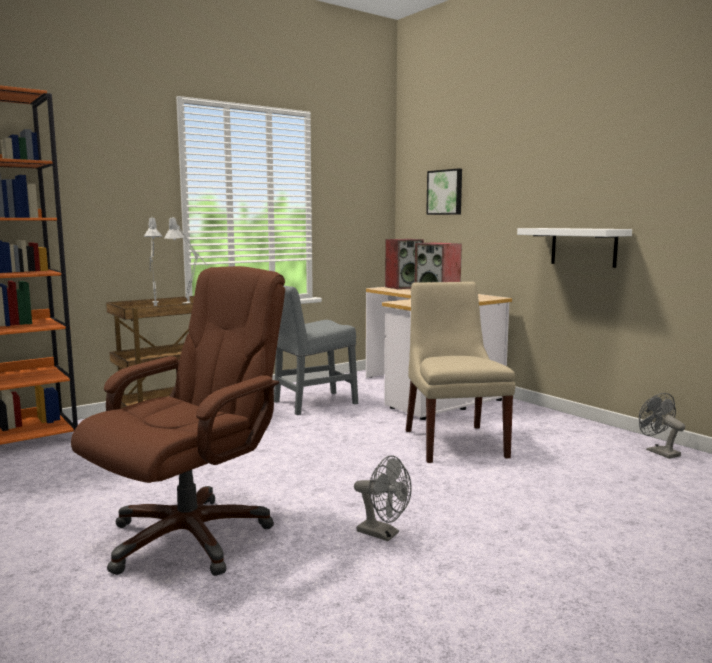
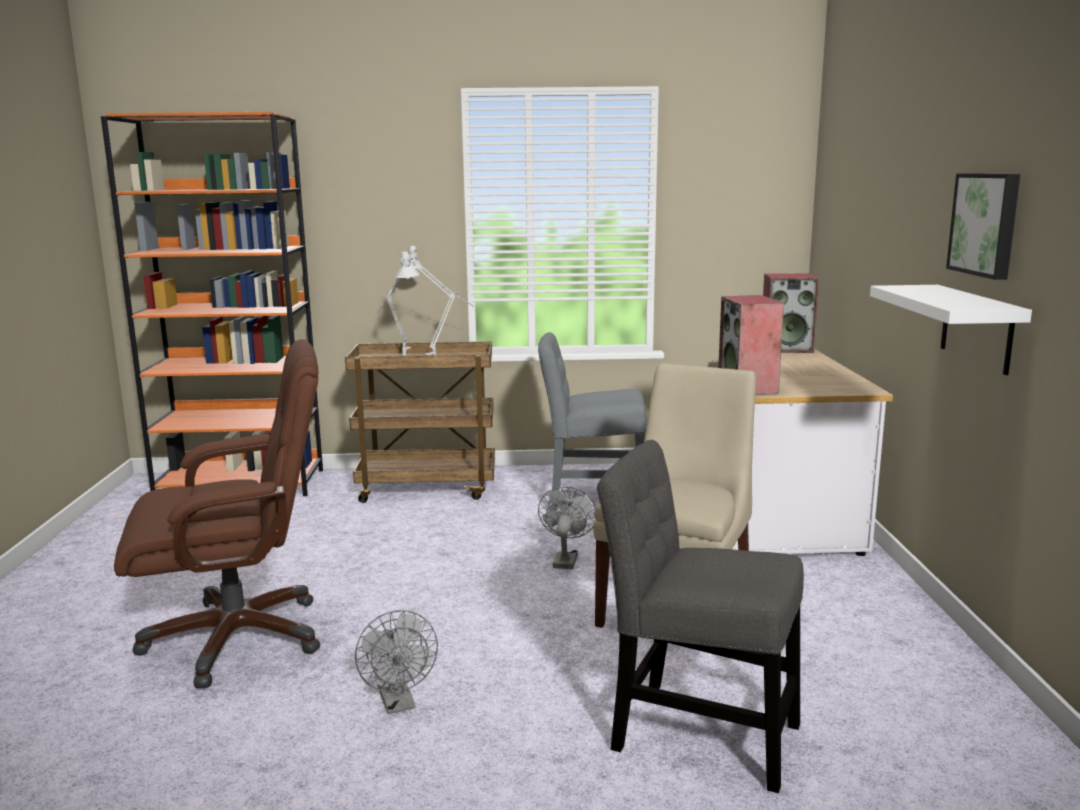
camera: 35 degrees right, 5 degrees up
picture [426,168,462,215] -> picture moved to [946,174,1020,280]
grey fan [639,393,685,459] -> grey fan moved to [538,487,596,569]
none -> grey chair [597,440,804,793]

